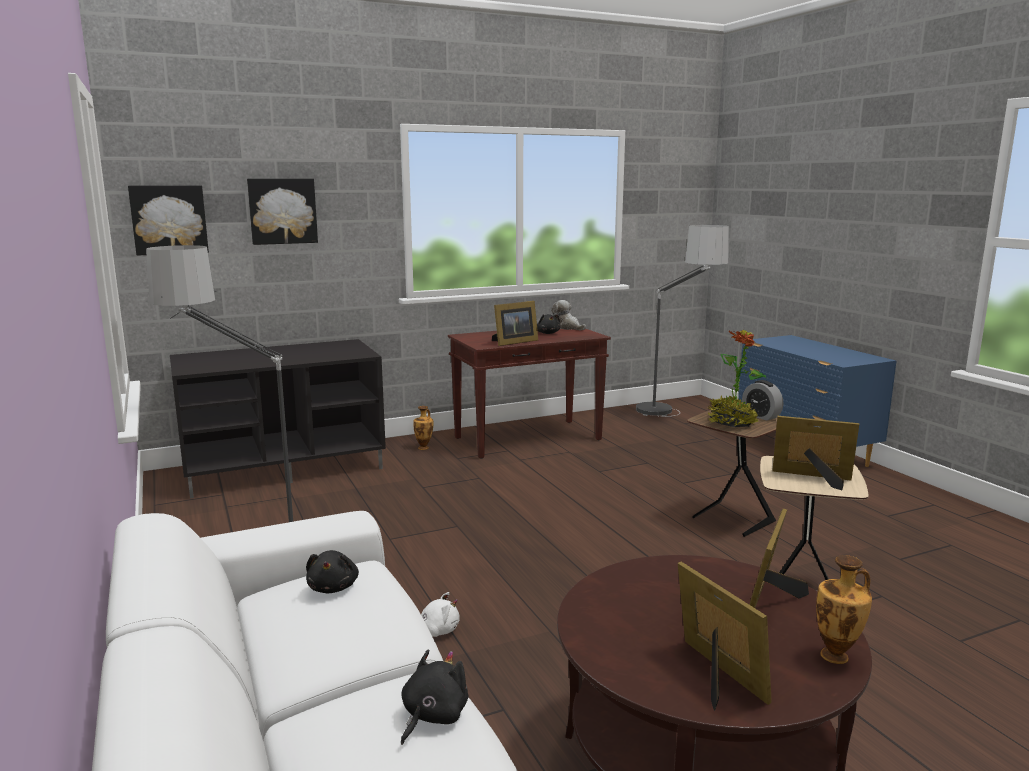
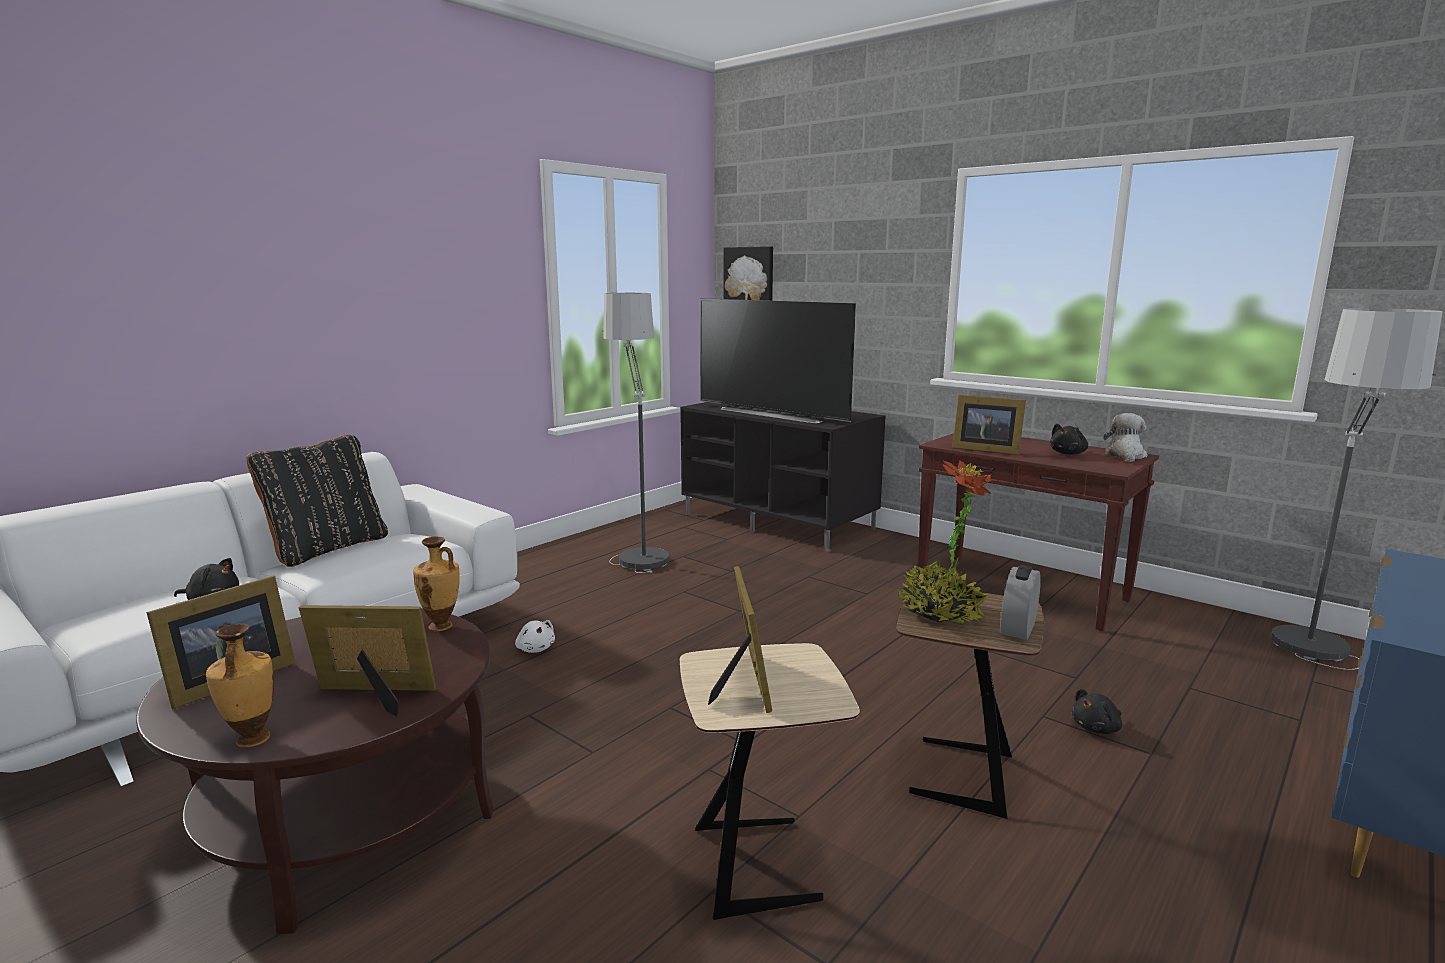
camera: 65 degrees right, 0 degrees up
picture [247,178,318,245] -> none
black plush toy [306,550,359,593] -> black plush toy moved to [1072,689,1122,734]
vase [413,406,433,450] -> vase moved to [413,537,460,631]
none -> black pillow [247,435,388,567]
none -> television [700,298,856,423]

